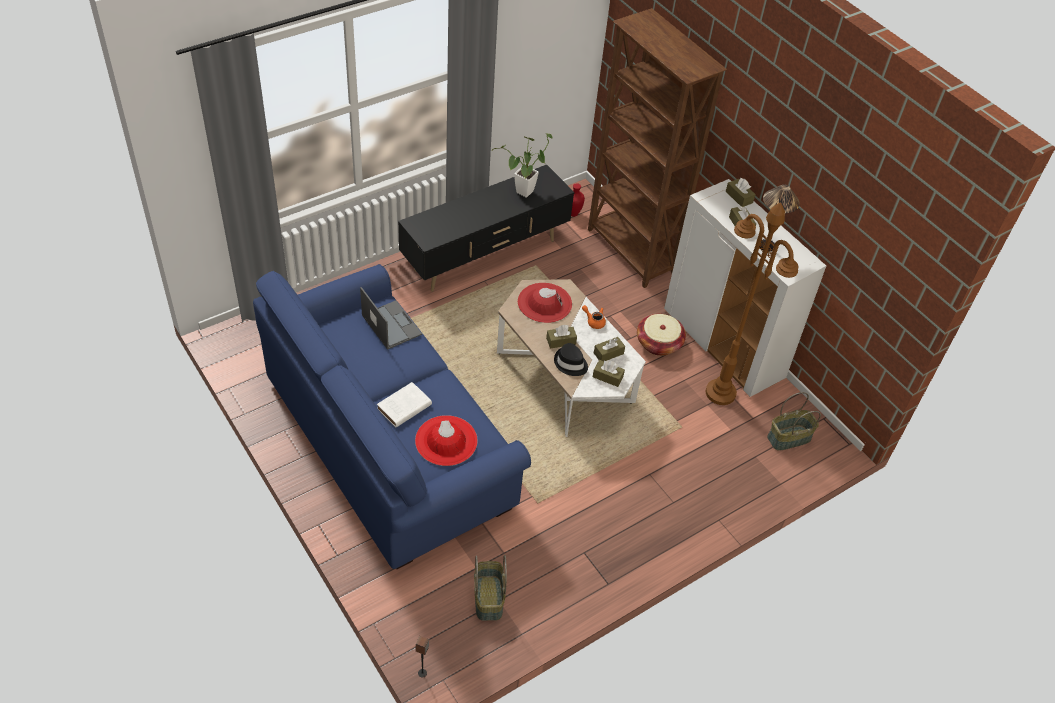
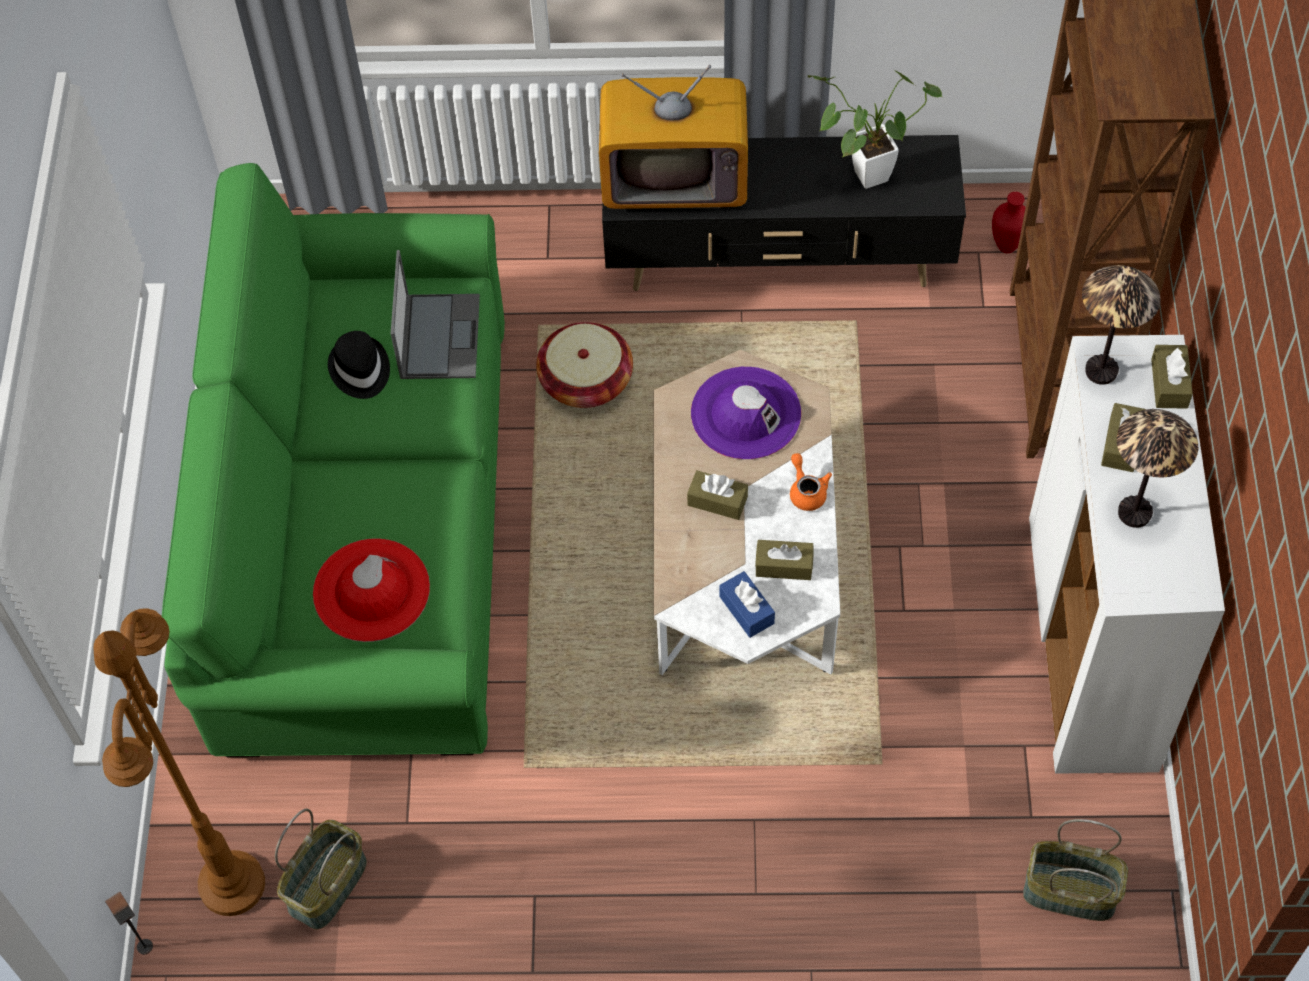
camera: 40 degrees right, 10 degrees up
blue sofa [253,264,531,569] -> green sofa [162,163,505,758]
white book [377,382,432,427] -> none
red hat [518,283,572,323] -> purple hat [691,367,801,460]
black hat [554,343,588,376] -> black hat moved to [328,331,390,399]
brown tissue box [593,360,625,387] -> blue tissue box [720,571,775,638]
basket [637,314,686,356] -> basket moved to [536,322,633,408]
brown floor lamp [706,202,799,405] -> brown floor lamp moved to [94,608,265,916]
none -> television [599,65,748,209]
none -> table lamp [1082,265,1160,385]

